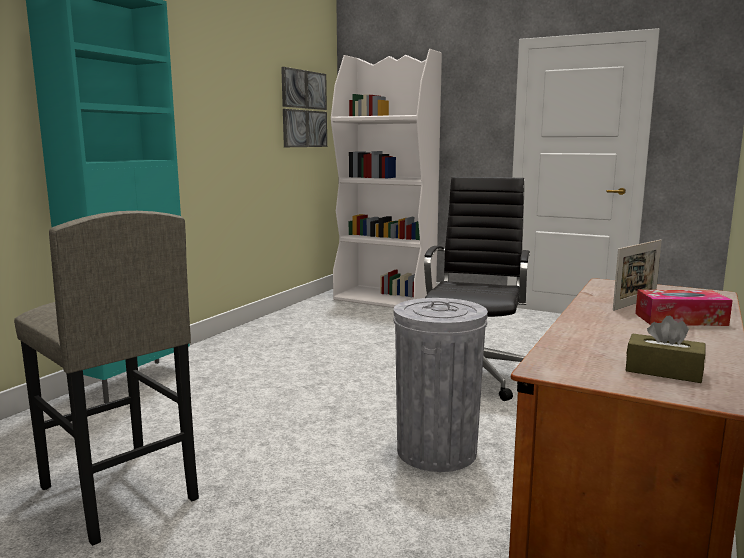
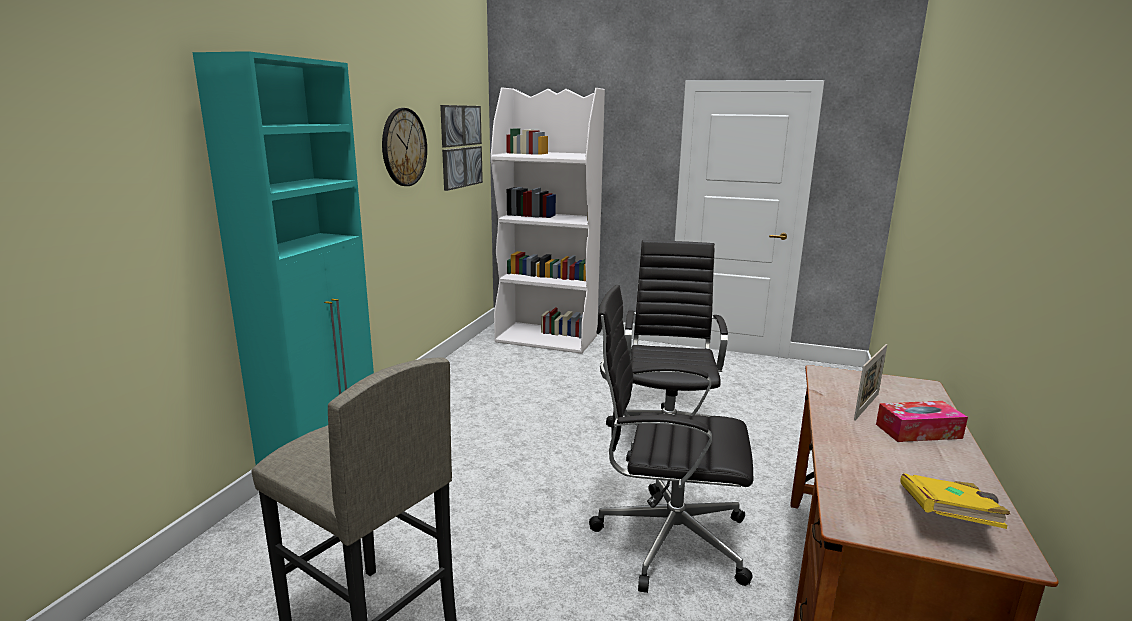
camera: 10 degrees left, 5 degrees up
grey trash can [394,298,488,472] -> black office chair [589,285,754,593]
brown tissue box [626,316,706,383] -> yellow book [901,473,1010,529]
none -> wall clock [382,108,427,186]

